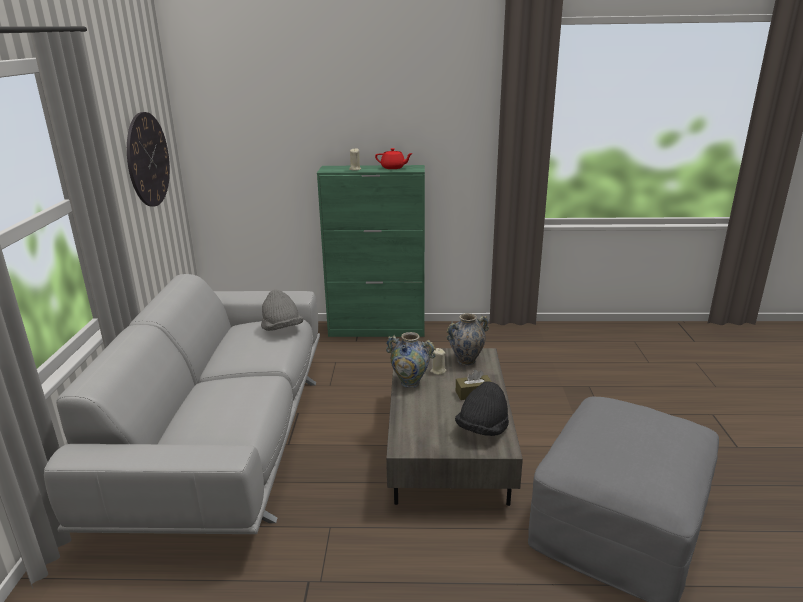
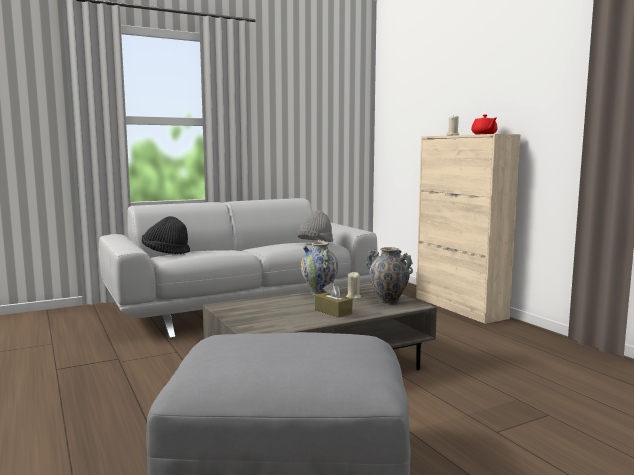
camera: 60 degrees right, 15 degrees down
wall clock [127,112,170,206] -> none
green cabinet [317,165,425,337] -> beige cabinet [416,134,521,324]
black hat [455,381,509,436] -> black hat moved to [142,216,190,254]

